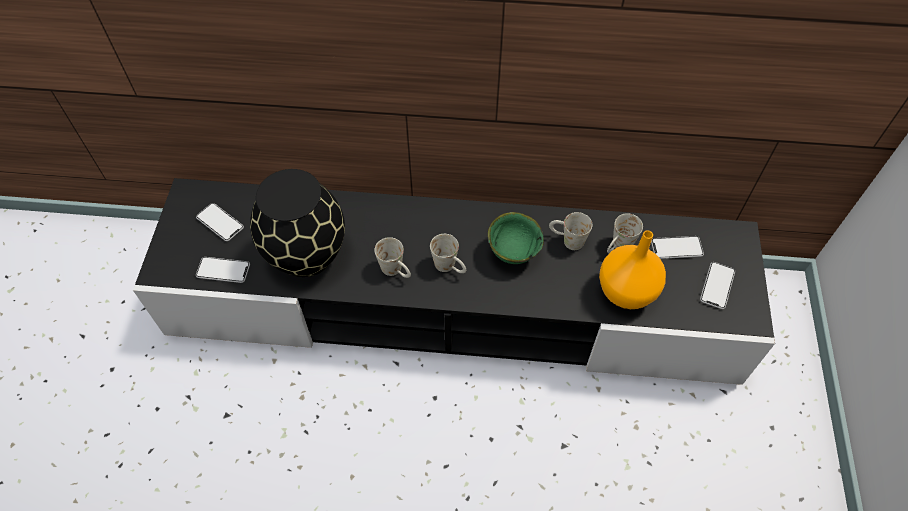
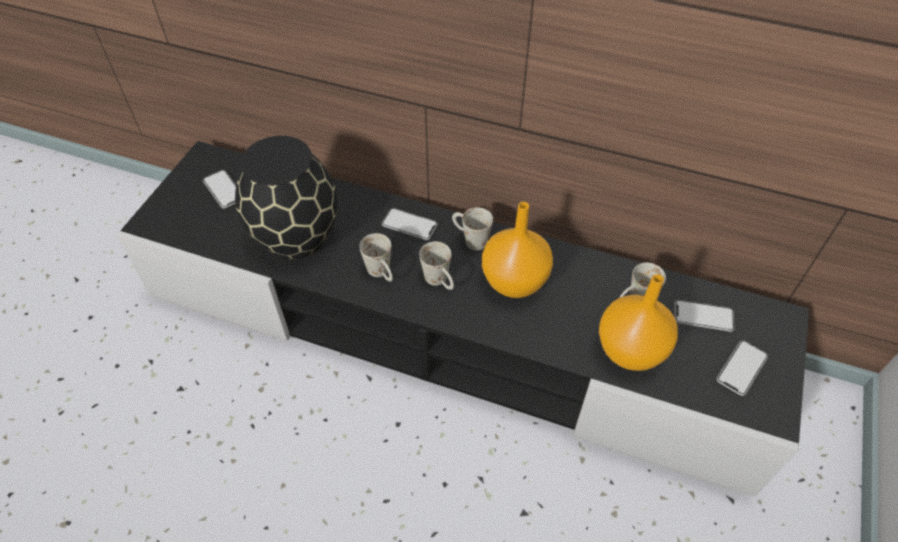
camera: 15 degrees right, 5 degrees down
phone [196,257,250,283] -> phone moved to [382,208,438,240]
green bowl [488,212,544,264] -> orange vase [482,202,553,298]
white mug [549,212,592,250] -> white mug moved to [452,207,493,251]

